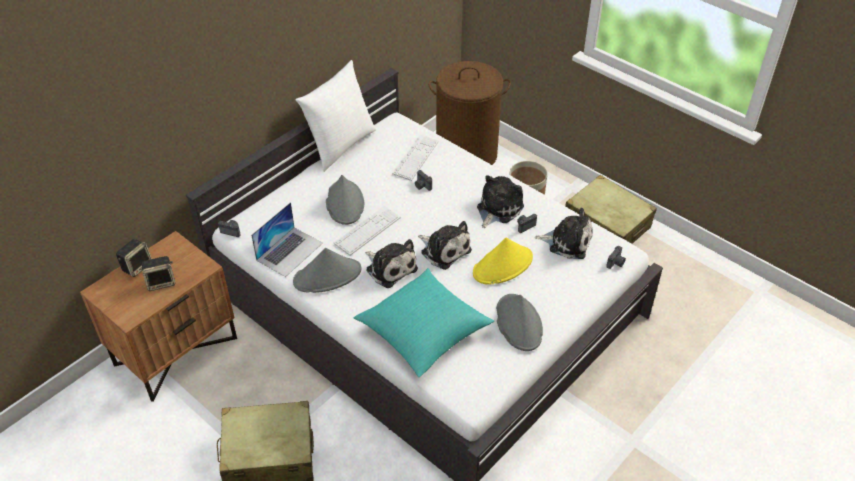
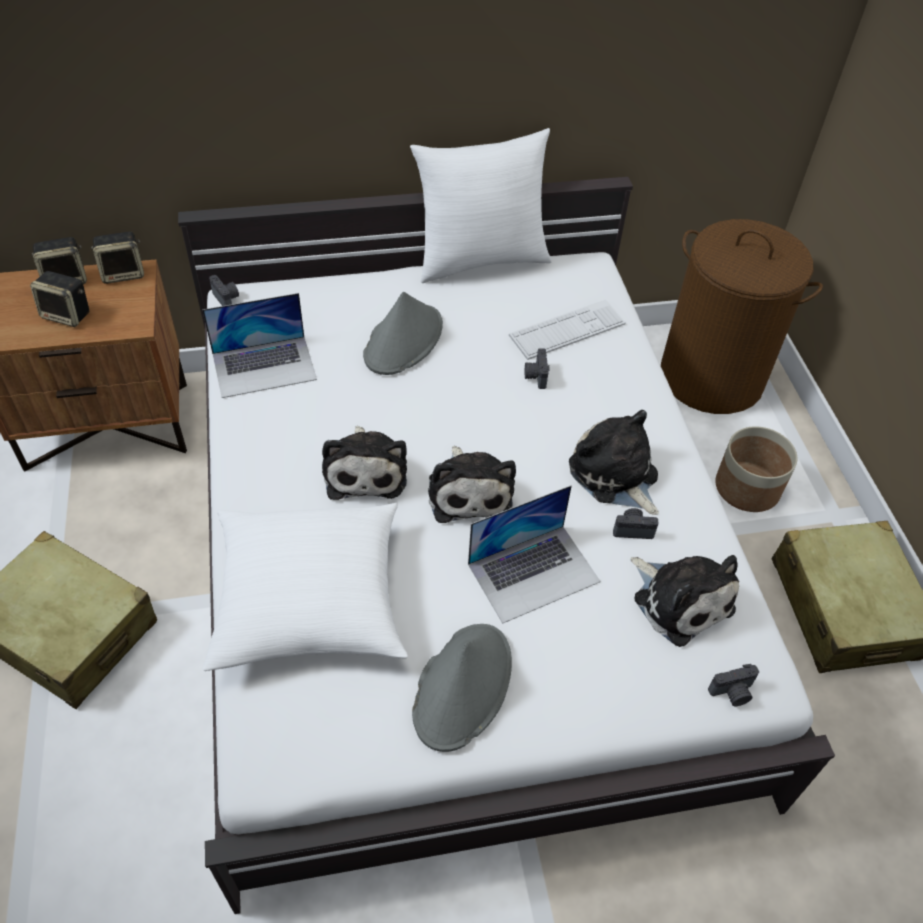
camera: 35 degrees right, 5 degrees up
grey hat [293,248,361,293] -> none
keyboard [334,206,401,256] -> none
turquoise pillow [354,268,494,377] -> white pillow [203,503,408,671]
yellow hat [473,237,533,285] -> laptop [468,485,601,623]
plush toy [477,175,524,228] -> plush toy turned 105 degrees counterclockwise [569,410,659,515]
none -> speaker [91,232,144,284]

